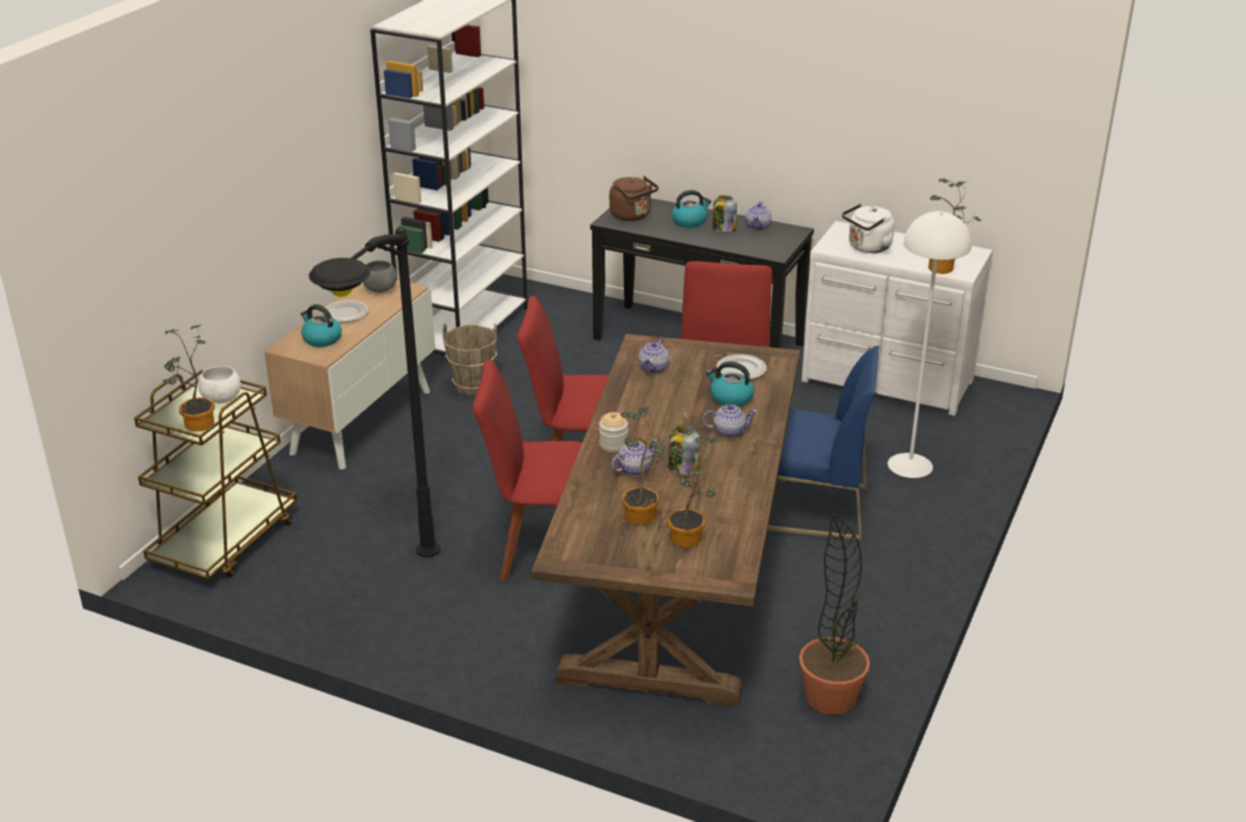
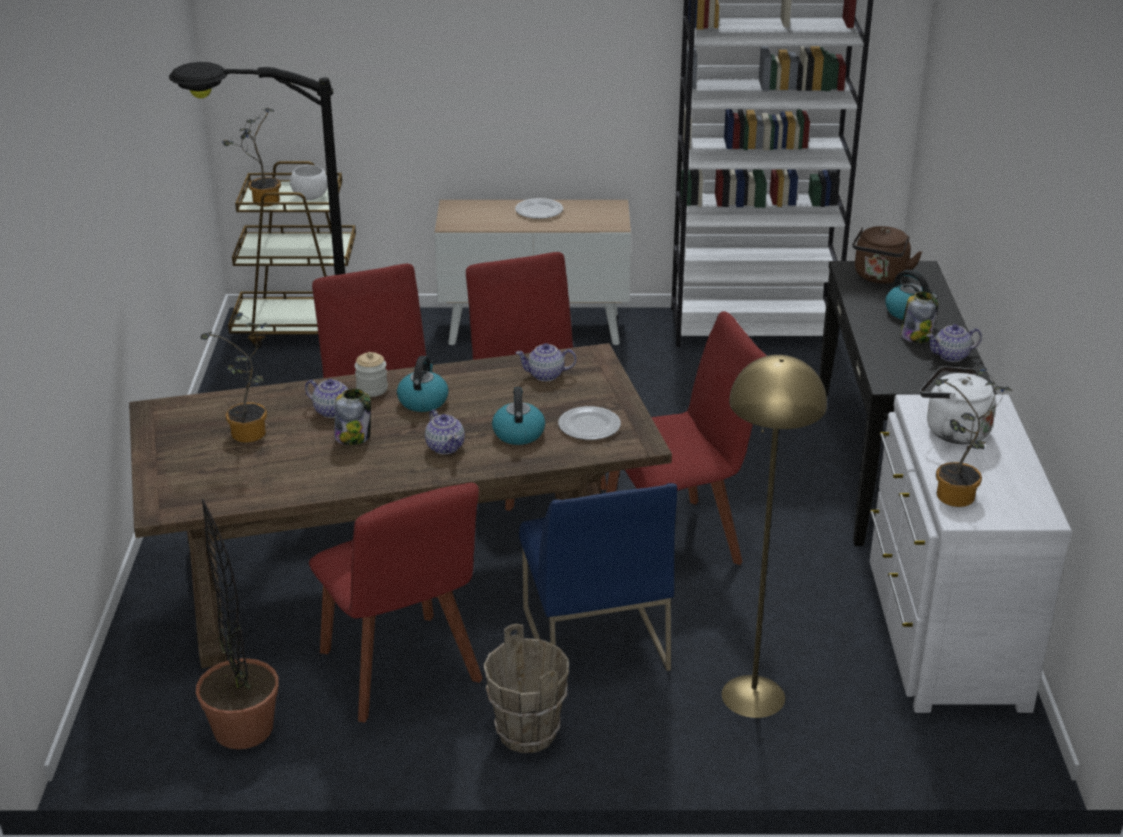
camera: 65 degrees right, 0 degrees up
kettle [300,304,342,347] -> kettle moved to [397,356,449,412]
grey bowl [362,260,397,292] -> none
brown bucket [442,323,497,396] -> brown bucket moved to [483,624,569,753]
potted plant [654,427,720,548] -> none
white floor lamp [887,211,971,478] -> yellow floor lamp [722,355,827,718]
none -> red chair [309,482,483,723]

